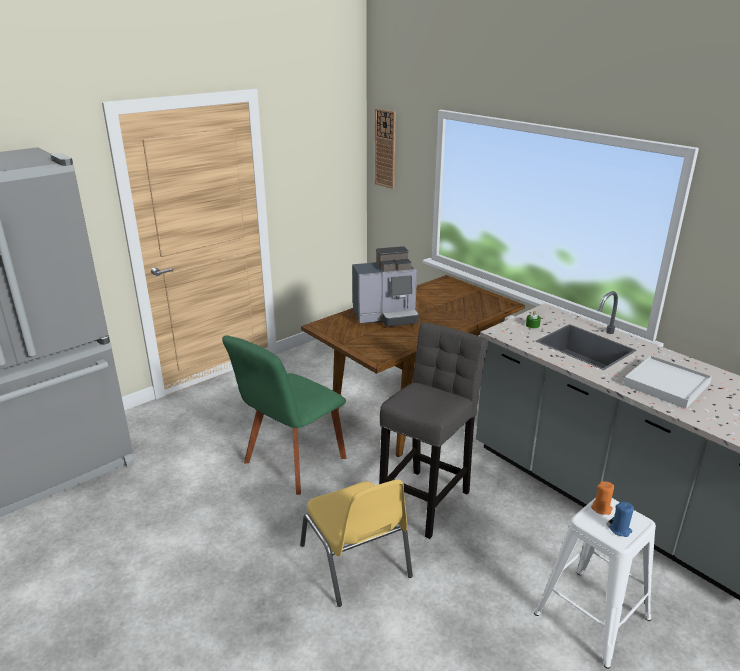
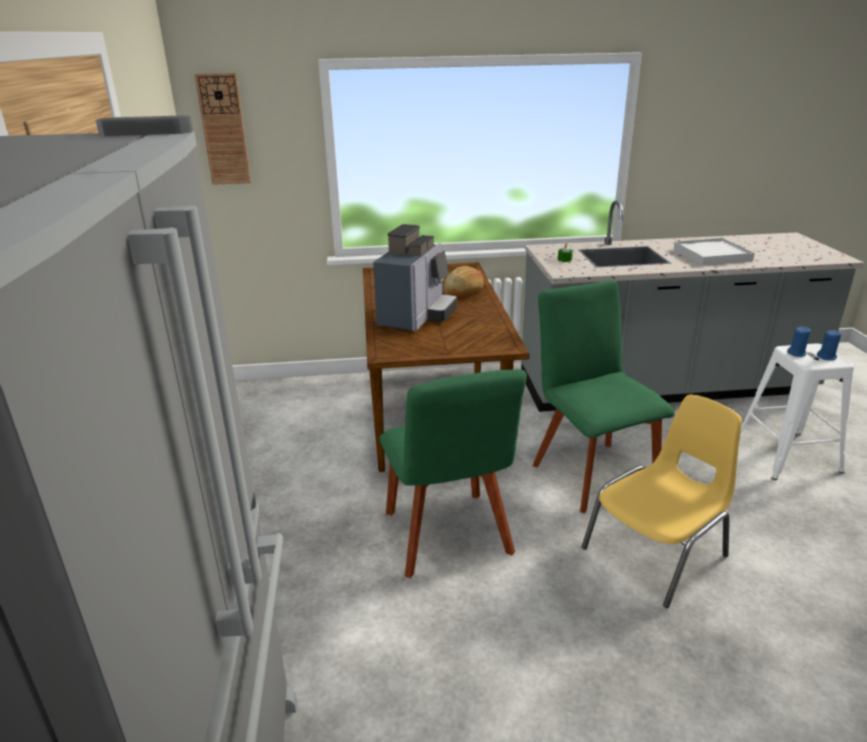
camera: 55 degrees left, 0 degrees up
yellow chair [300,479,413,607] -> yellow chair turned 45 degrees counterclockwise [582,395,742,608]
grey stool [379,322,488,539] -> green chair [532,280,675,513]
orange candle [591,481,614,515] -> blue candle [787,327,811,357]
none -> bread [444,266,484,298]

